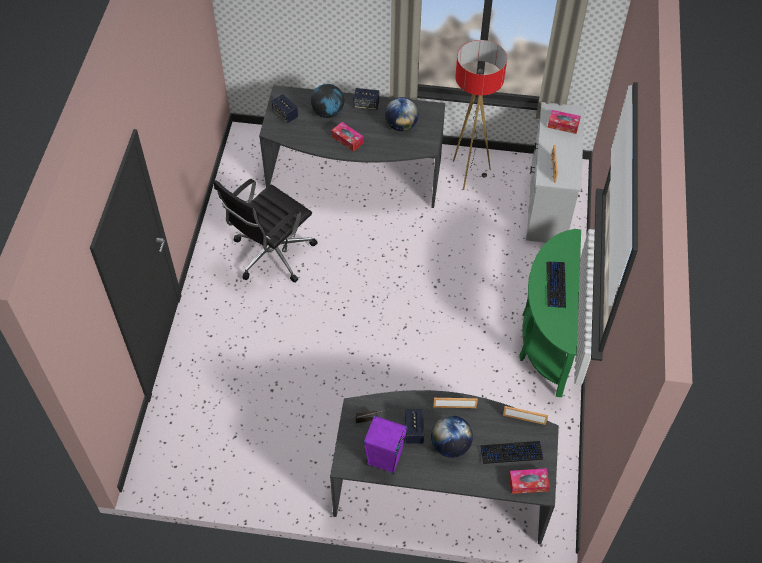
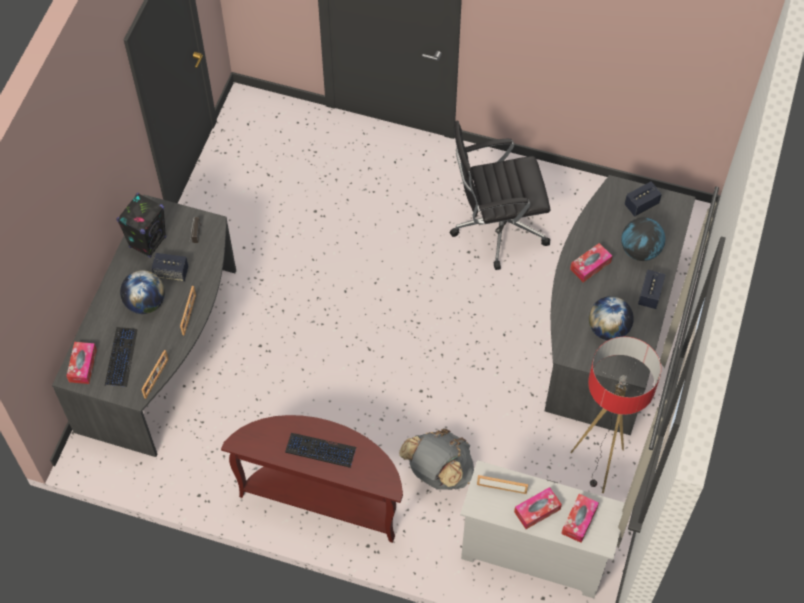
camera: 100 degrees right, 5 degrees up
black office chair [214,179,318,282] -> black office chair turned 60 degrees counterclockwise [450,121,550,270]
purple speaker [363,416,408,474] -> black speaker [116,193,166,258]
green console table [519,229,581,397] -> brown console table [221,415,403,543]
none -> grey backpack [399,429,474,490]
none -> tissue box [514,487,562,529]

